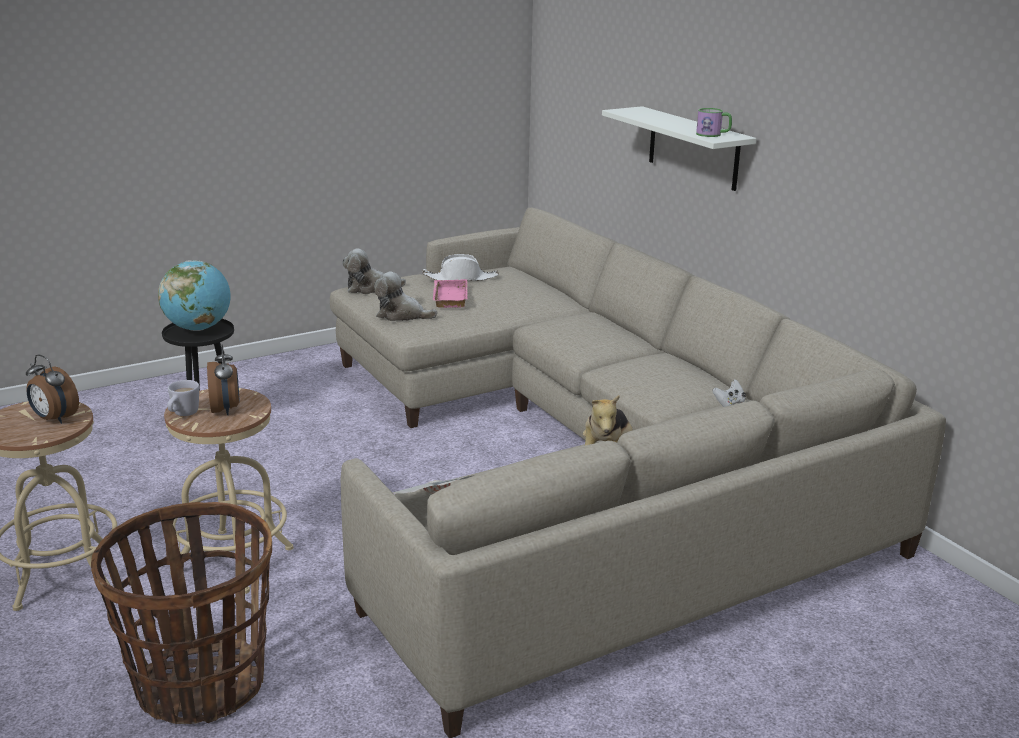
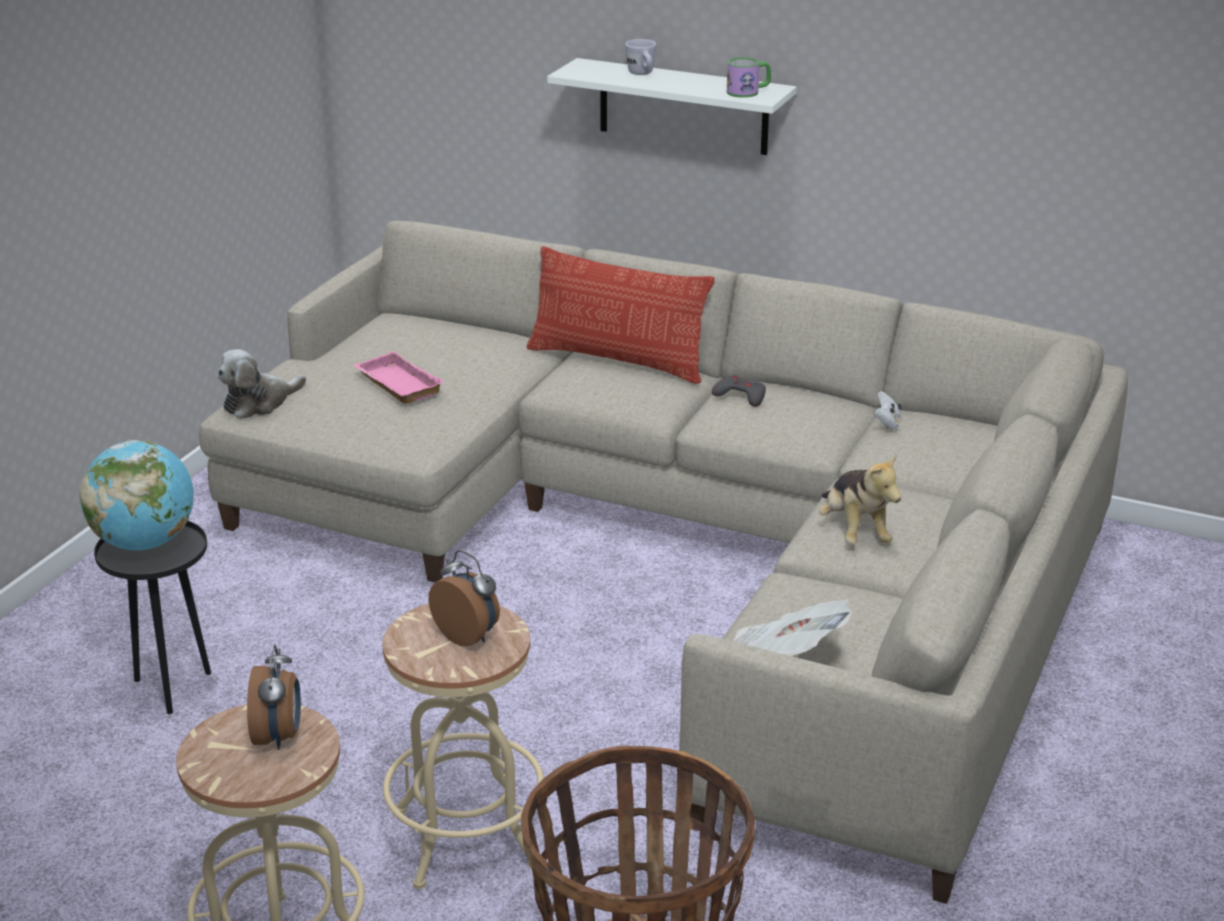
camera: 35 degrees left, 5 degrees up
alarm clock [26,354,79,424] -> alarm clock turned 90 degrees counterclockwise [247,644,301,750]
white mug [167,380,199,416] -> white mug moved to [625,39,656,75]
plush toy [374,271,438,321] -> none
white hat [422,254,499,281] -> none
none -> pillow [527,246,715,384]
none -> grey game controller [712,375,766,407]

